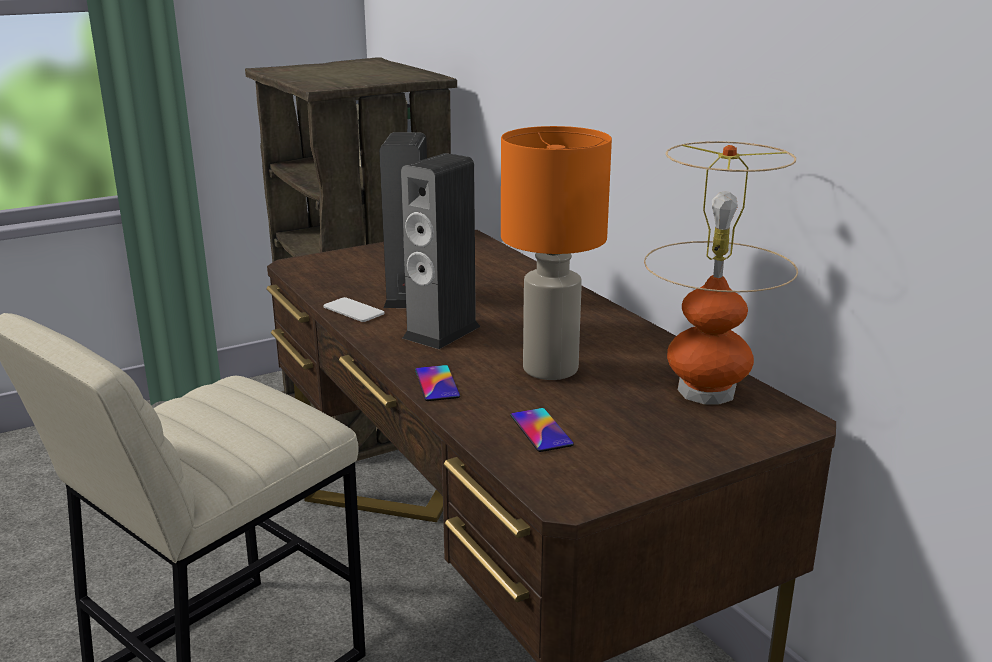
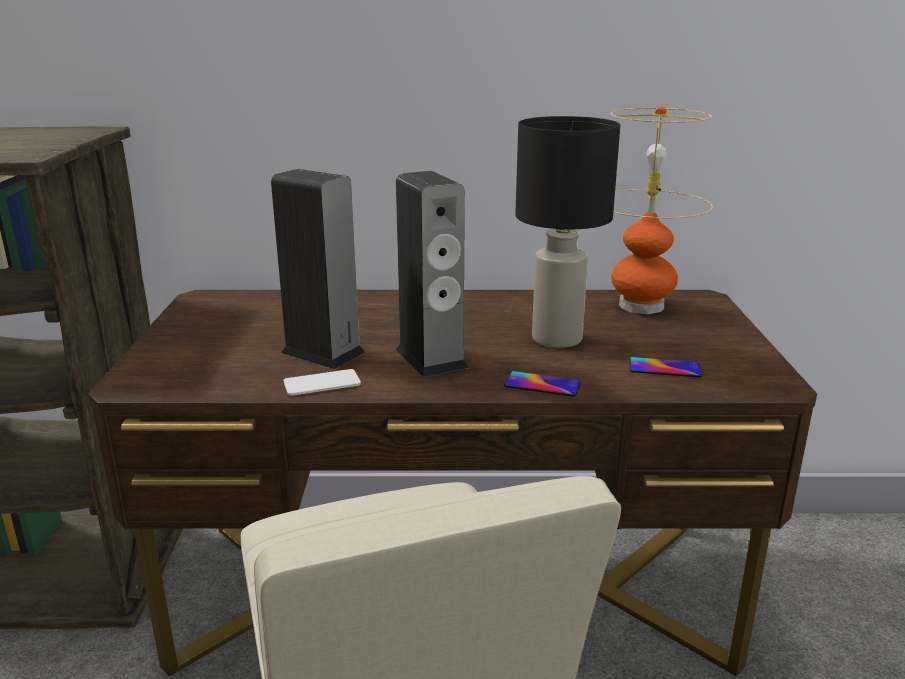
camera: 60 degrees left, 0 degrees up
orange table lamp [501,126,612,380] -> black table lamp [515,116,620,348]

